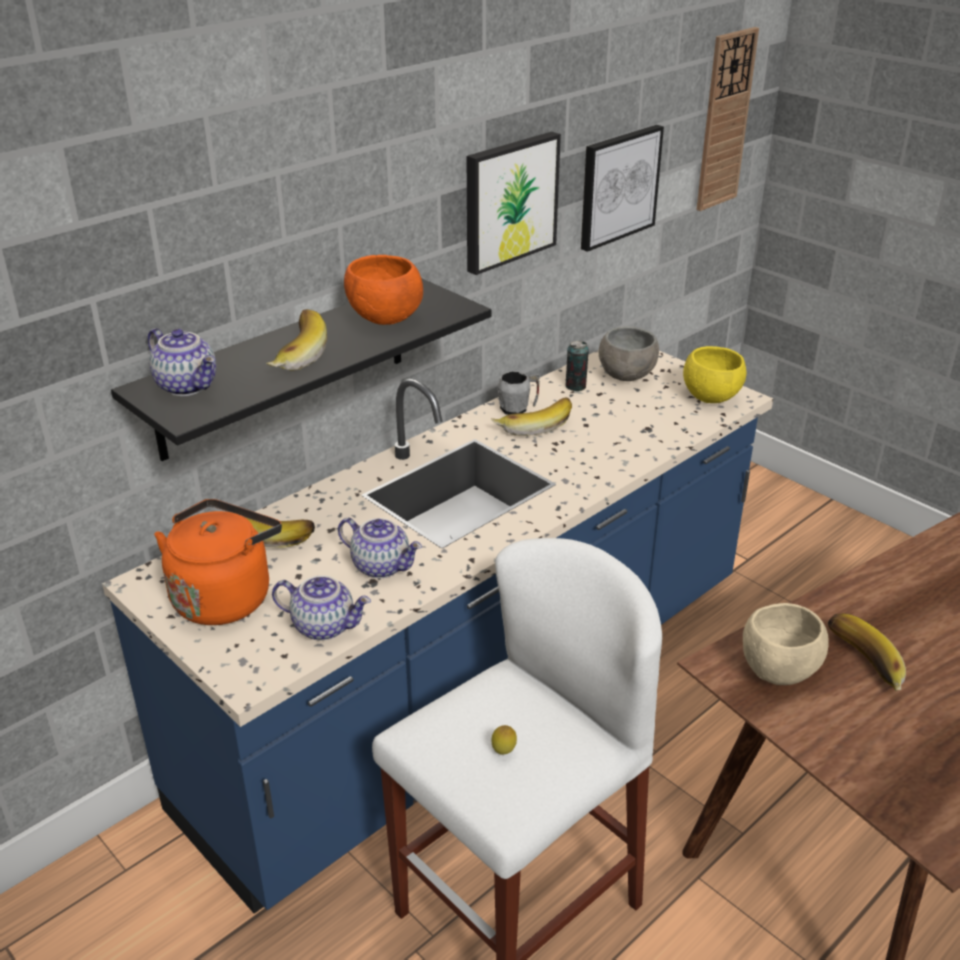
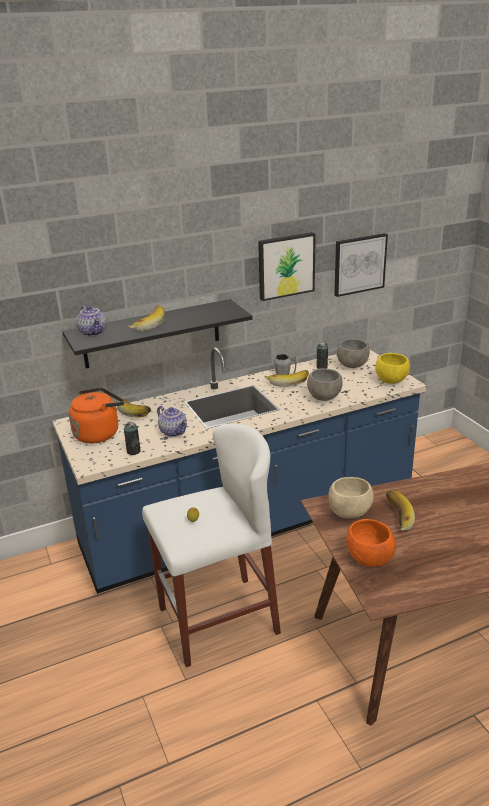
camera: 20 degrees right, 5 degrees down
teapot [272,575,371,641] -> can [124,422,140,455]
orange bowl [344,255,423,325] -> orange bowl moved to [346,519,396,567]
wall clock [696,27,759,211] -> none
none -> grey bowl [307,368,343,401]

